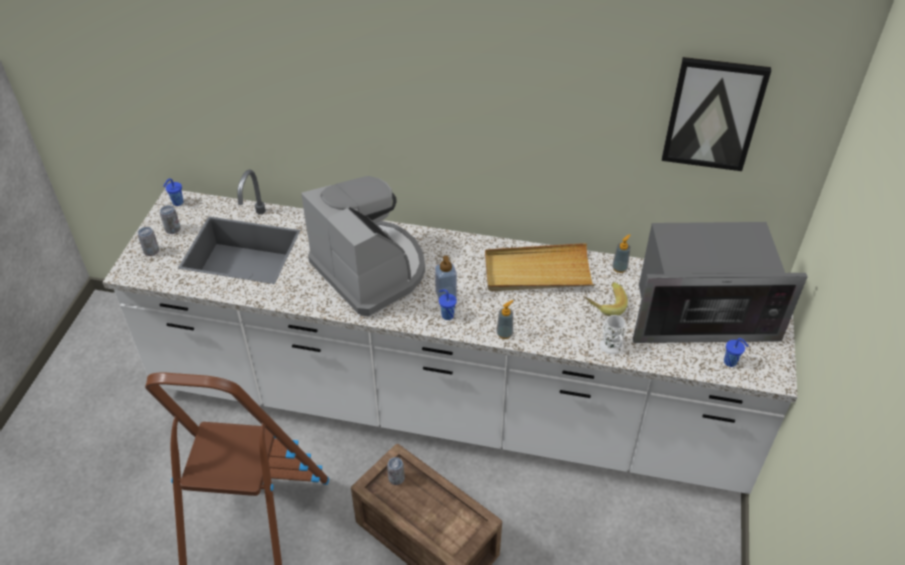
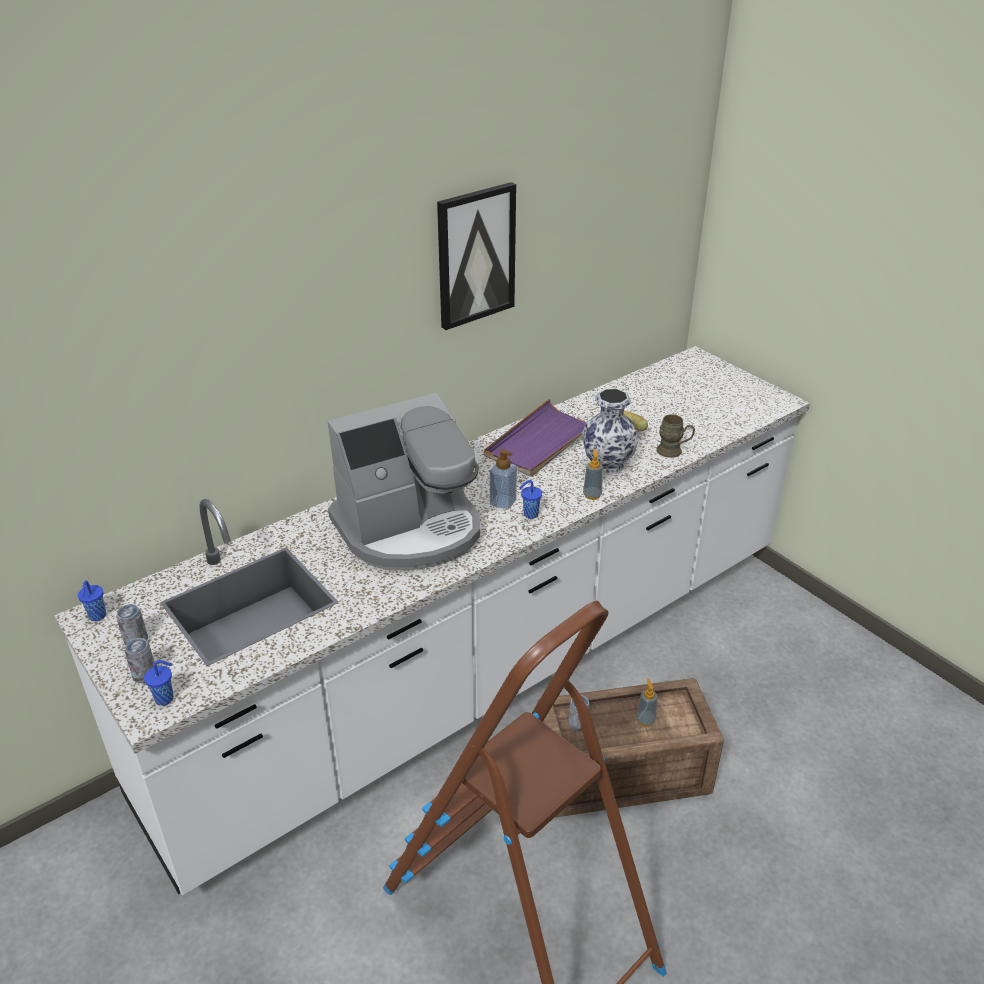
camera: 50 degrees left, 10 degrees down
coffee machine [301,176,425,316] -> coffee machine turned 150 degrees clockwise [328,393,480,570]
beige tray [485,243,595,291] -> purple tray [484,399,586,477]
white mug [599,315,626,354] -> brown mug [656,415,695,458]
soap dispenser [612,234,630,273] -> soap dispenser moved to [636,678,657,726]
microwave [633,222,808,343] -> none
picture [662,57,771,171] -> picture moved to [437,182,516,330]
blue cup [724,338,748,367] -> blue cup moved to [144,660,174,706]
none -> vase [582,389,638,474]

